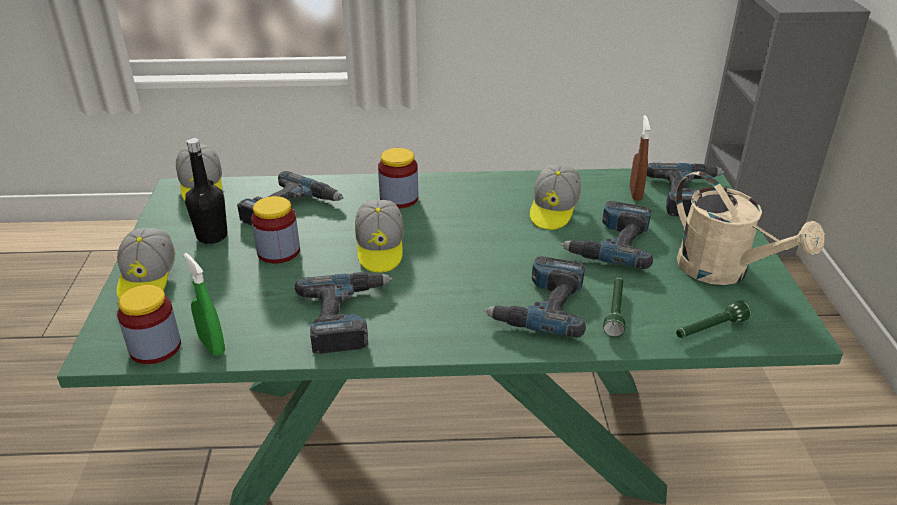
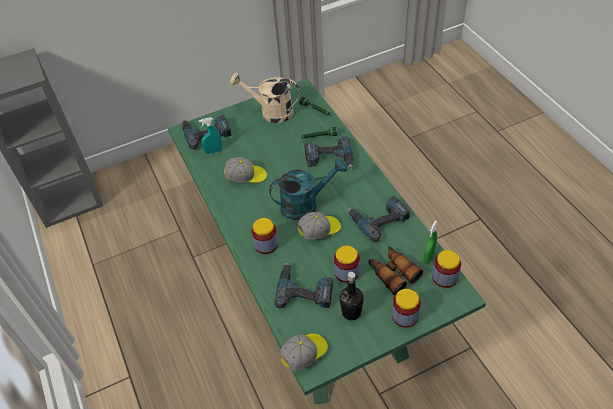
camera: 110 degrees left, 15 degrees up
cap [117,228,175,298] -> jar [392,289,421,328]
power drill [561,201,653,269] -> none
brown spray bottle [630,115,650,200] -> turquoise spray bottle [199,117,222,154]
beige watering can [676,171,824,285] -> beige watering can turned 105 degrees counterclockwise [230,73,300,123]
none -> turquoise watering can [269,158,347,220]
none -> binoculars [368,246,423,296]

